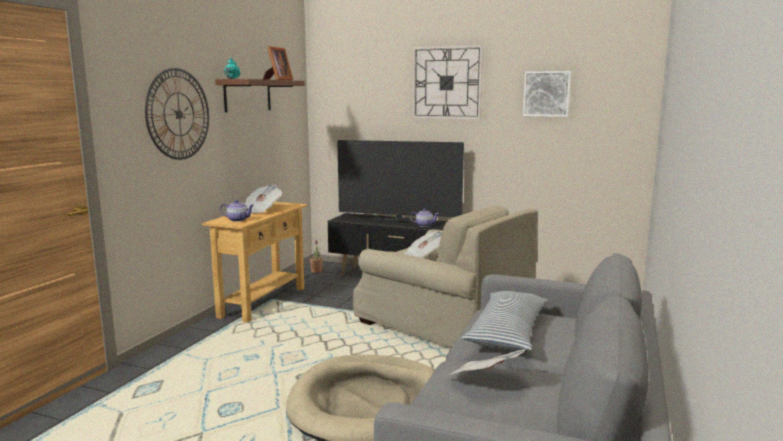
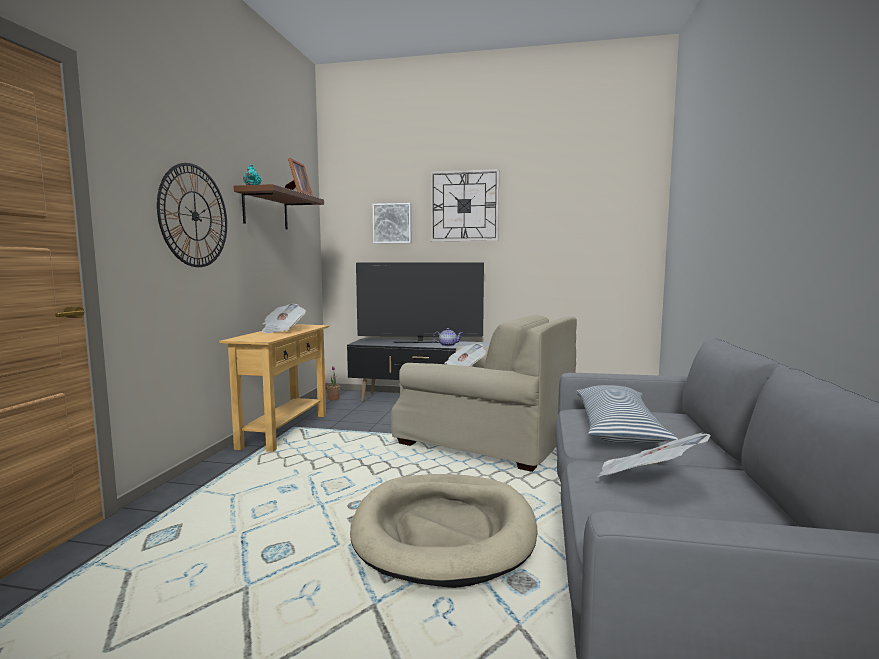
camera: 10 degrees left, 5 degrees down
teapot [220,200,254,222] -> none
picture [523,71,571,117] -> picture moved to [373,203,412,243]

